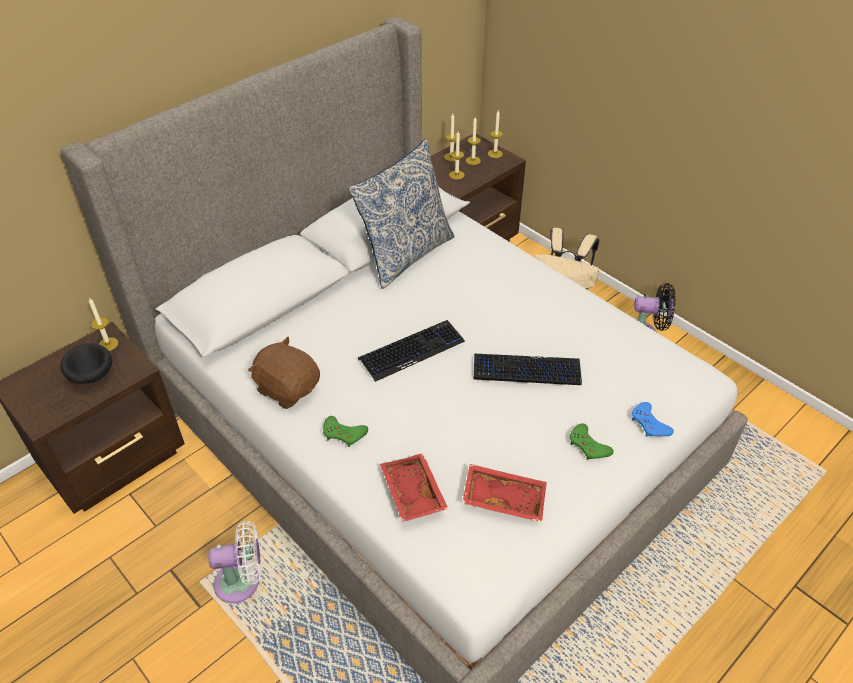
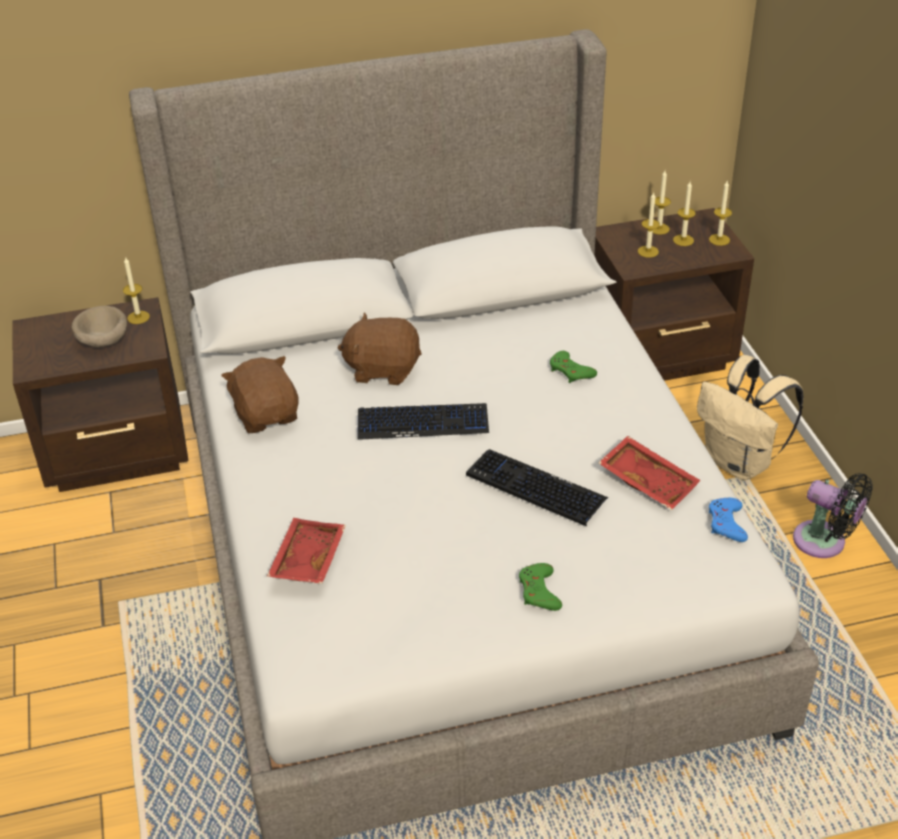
camera: 30 degrees right, 5 degrees down
black bowl [60,343,112,384] -> beige bowl [72,306,127,347]
white fan [208,521,261,603] -> none
green game controller [323,416,368,447] -> green game controller moved to [550,351,597,383]
pillow [348,139,455,289] -> none
red tray [462,464,547,522] -> red tray moved to [599,436,701,510]
blue game controller [632,402,674,437] -> blue game controller moved to [709,498,748,542]
none -> brown plush toy [337,313,421,385]

